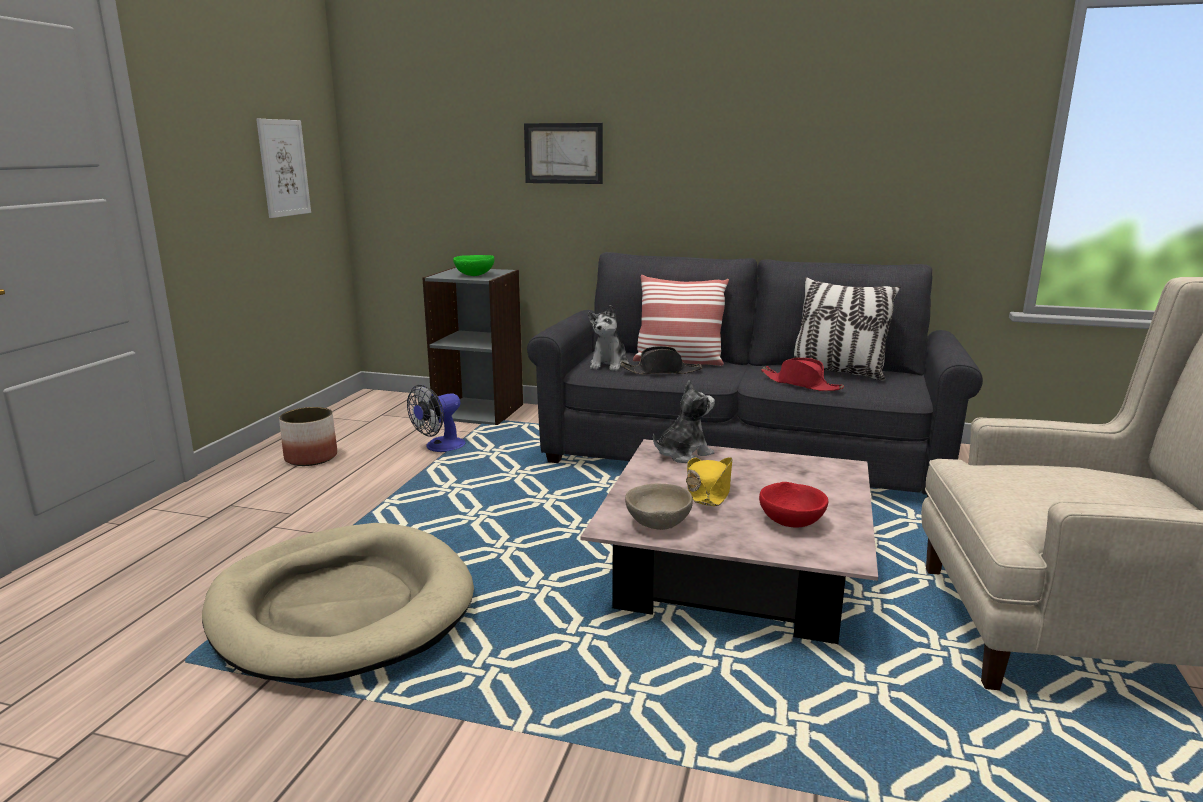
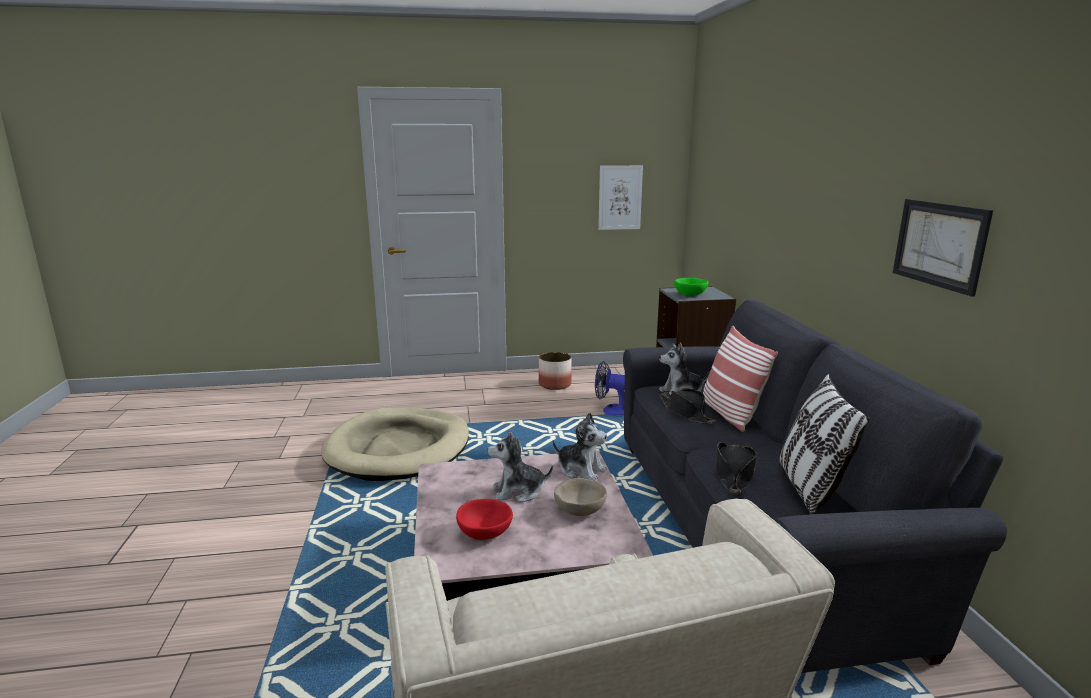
camera: 65 degrees right, 0 degrees up
picture [524,123,603,184] -> picture moved to [893,199,993,297]
beige bowl [625,483,693,530] -> beige bowl moved to [554,478,607,516]
yellow hat [686,457,732,506] -> plush toy [487,430,553,503]
red hat [761,357,844,391] -> black hat [716,442,756,493]

